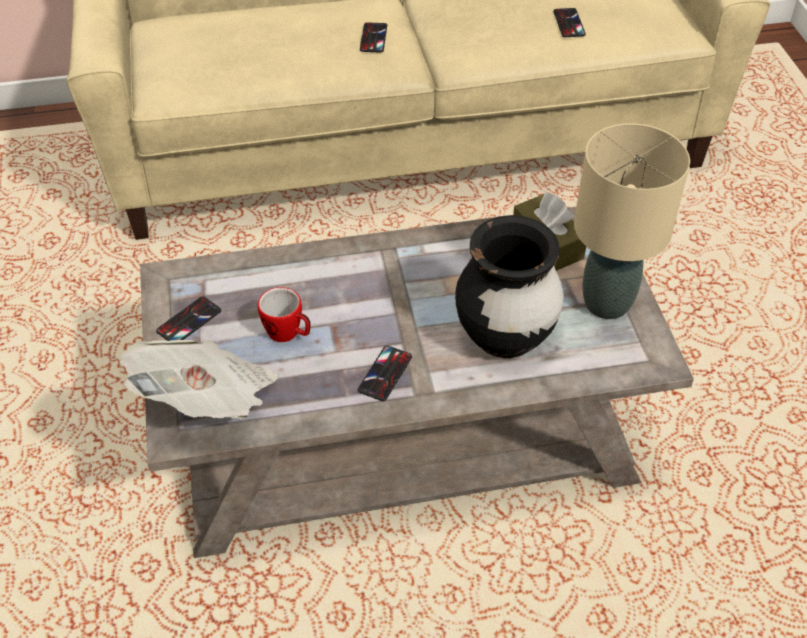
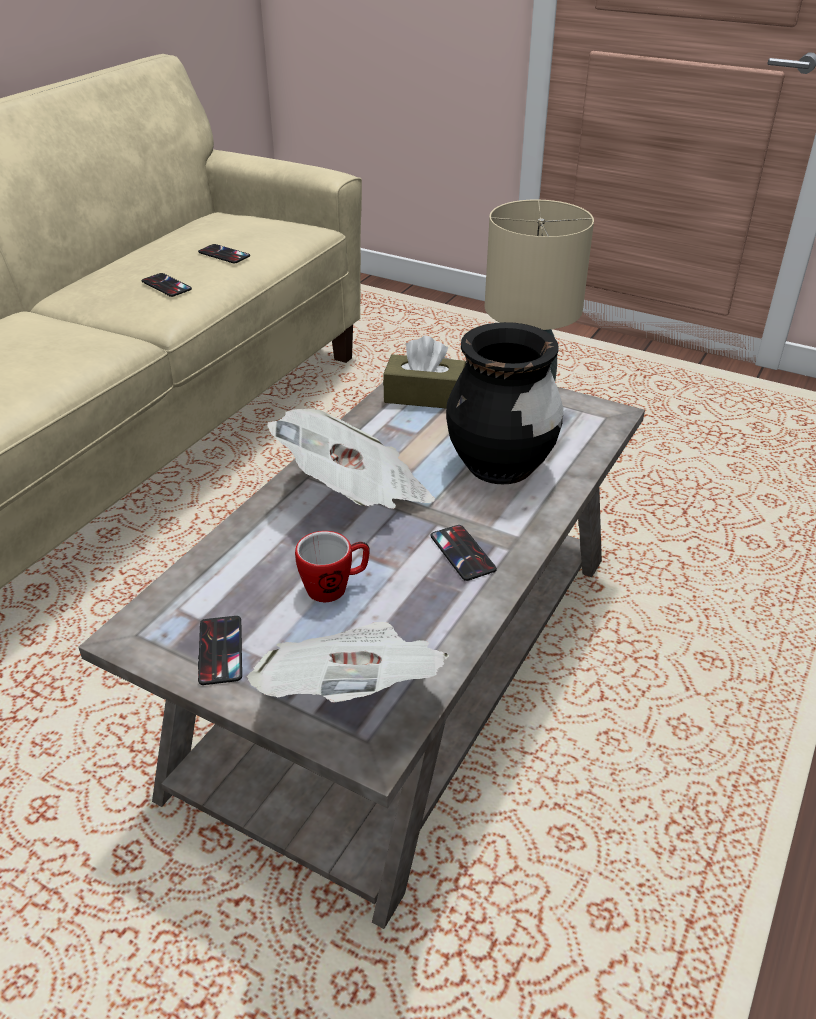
camera: 50 degrees left, 10 degrees down
phone [360,22,387,53] -> phone moved to [142,273,192,297]
none -> newspaper [267,408,435,509]

